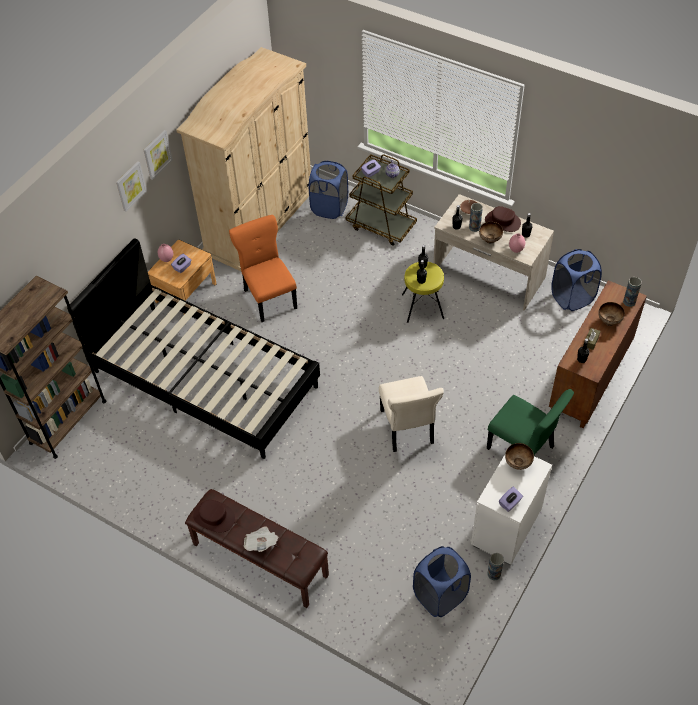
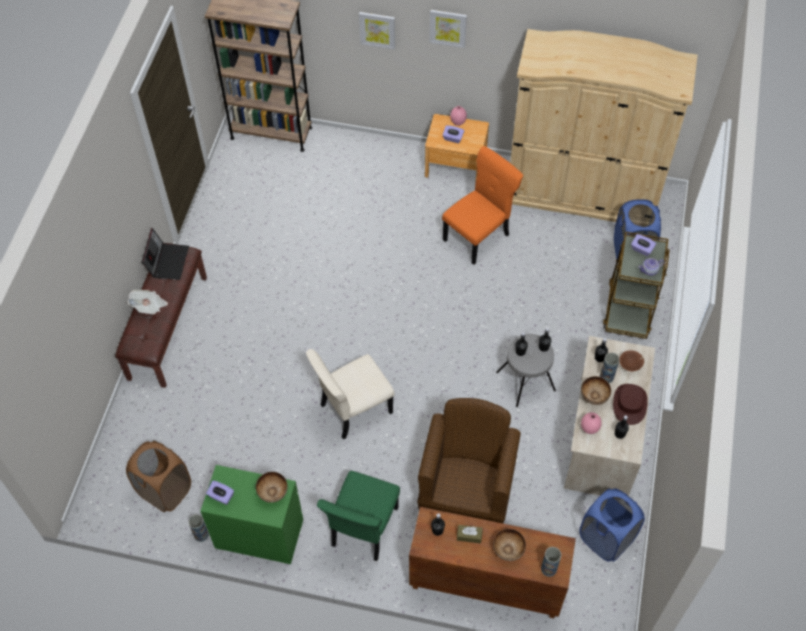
camera: 70 degrees right, 5 degrees up
black bed [67,238,320,459] -> none
picture [144,130,173,180] -> picture moved to [359,12,395,50]
brown hat [193,500,235,533] -> laptop [142,228,189,280]
yellow stool [402,262,444,323] -> grey stool [496,334,556,407]
blue laundry basket [413,546,471,617] -> brown laundry basket [126,441,191,512]
white dresser [471,445,552,565] -> green dresser [200,465,303,564]
none -> brown armchair [417,398,521,523]

